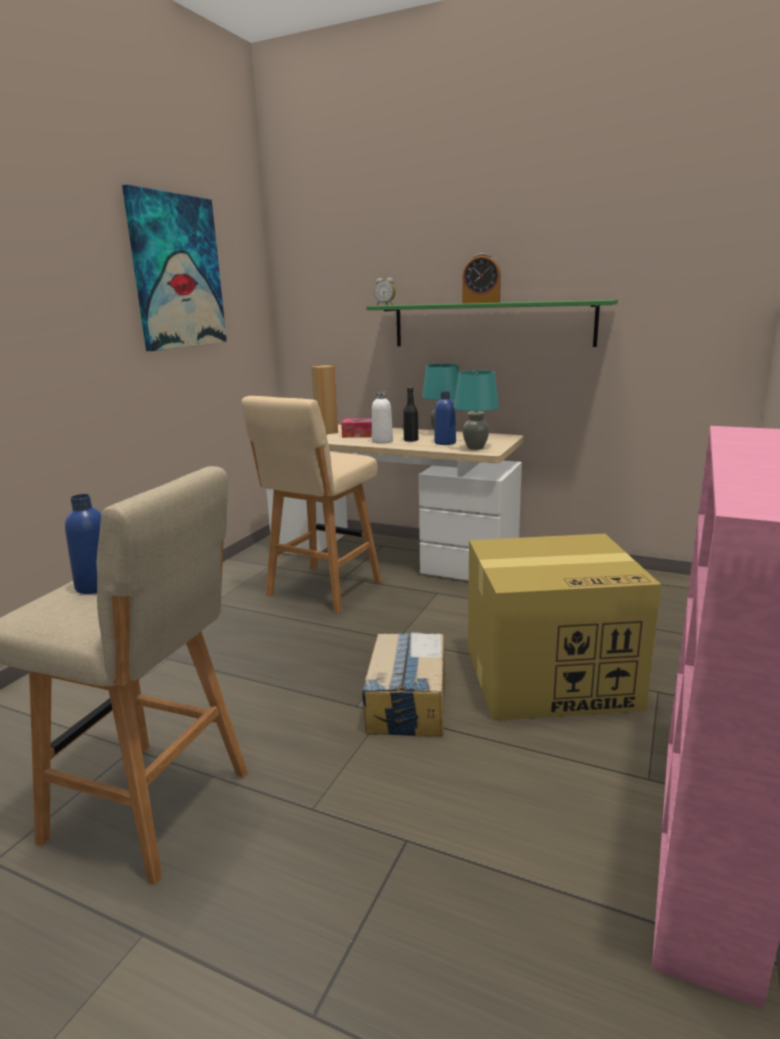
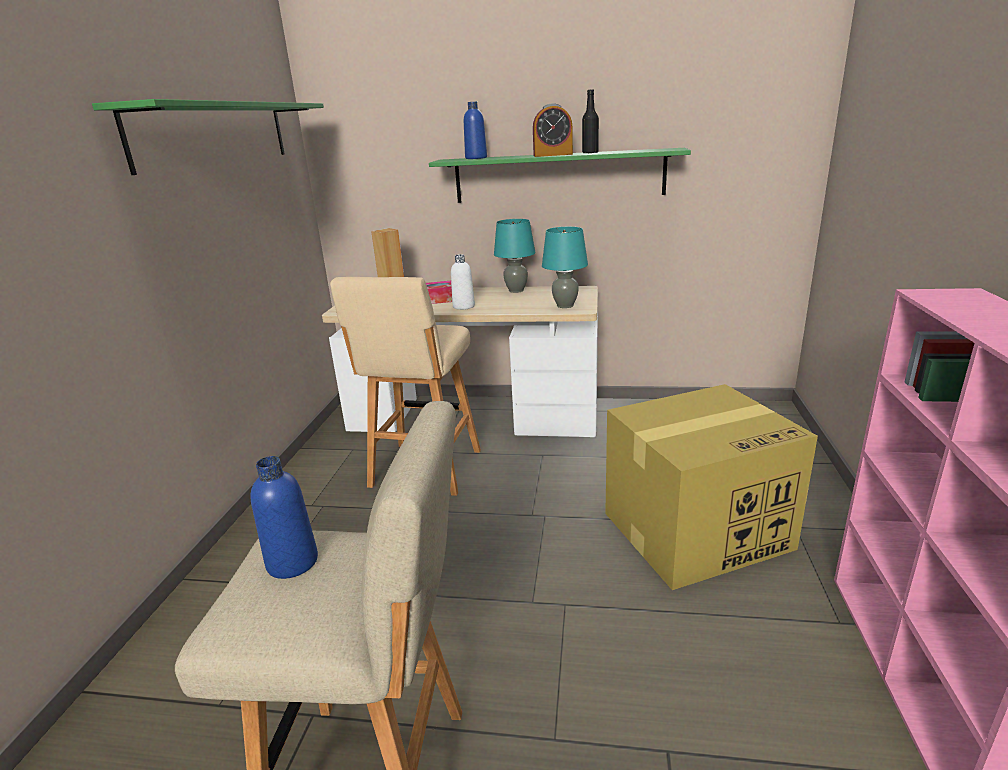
camera: 15 degrees left, 5 degrees up
picture [122,184,227,351] -> green shelf [92,99,324,175]
cardboard box [362,632,445,737] -> none
alarm clock [374,277,396,305] -> none
black bottle [403,387,418,442] -> black bottle moved to [582,89,599,154]
blue bottle [434,392,456,445] -> blue bottle moved to [464,102,487,159]

